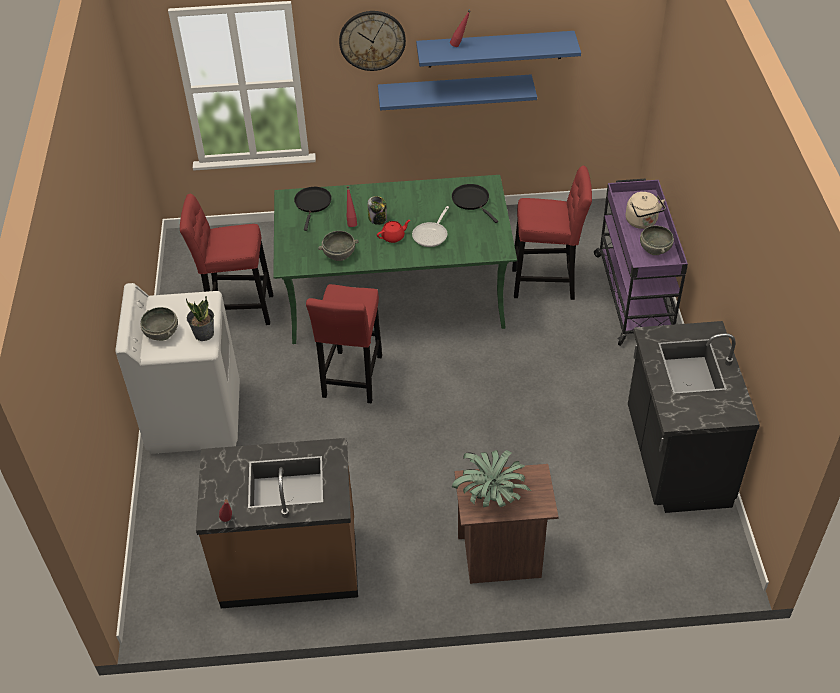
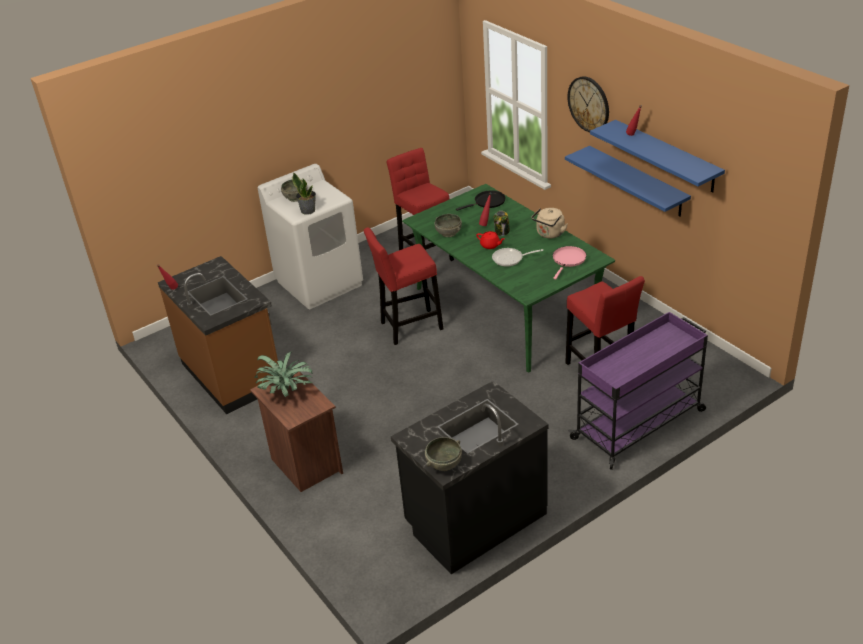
camera: 60 degrees right, 10 degrees down
black frying pan [452,184,498,223] -> pink frying pan [553,246,587,279]
beige kettle [626,192,666,229] -> beige kettle moved to [532,208,568,238]
grey bowl [640,225,674,255] -> grey bowl moved to [425,437,462,471]

